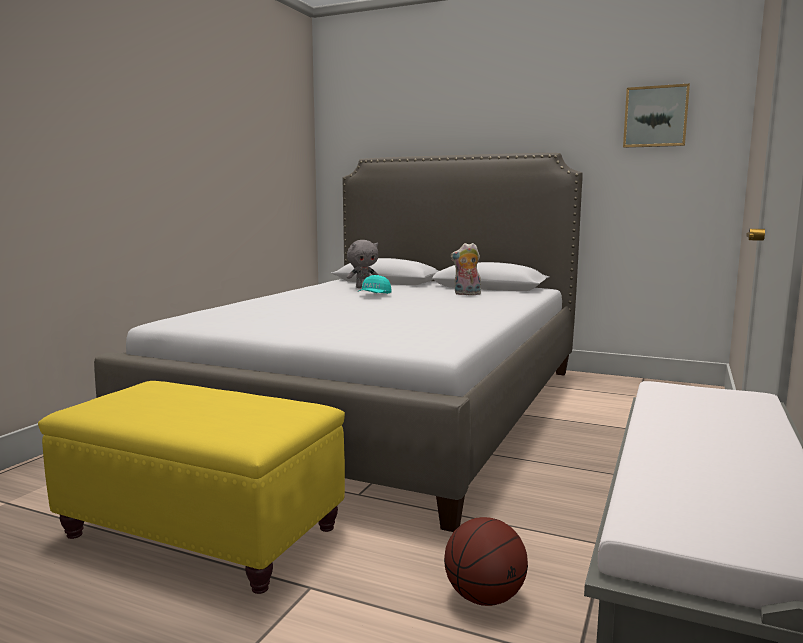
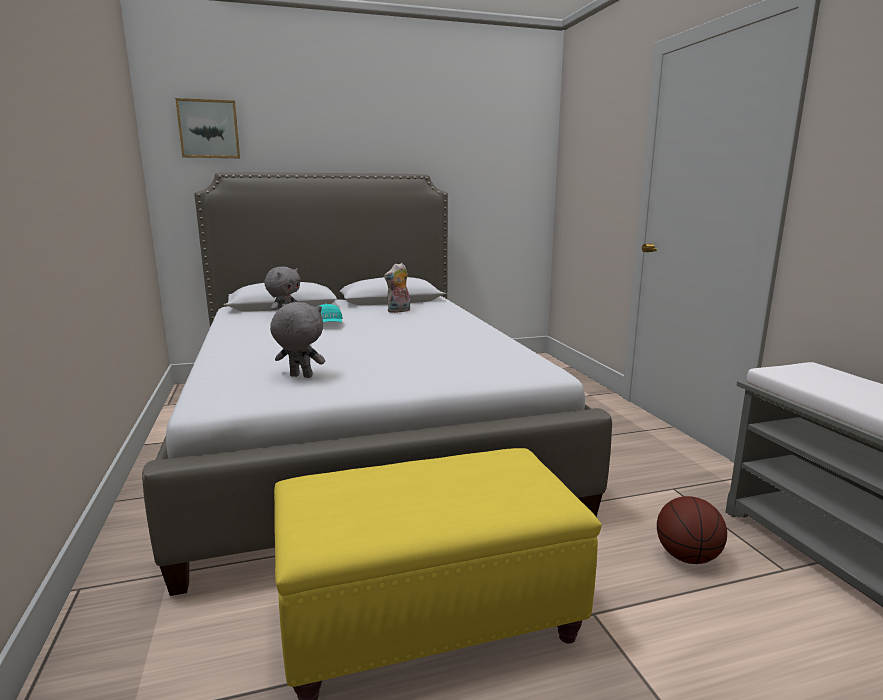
camera: 40 degrees left, 5 degrees up
picture [623,83,690,148] -> picture moved to [175,98,240,158]
none -> grey plush toy [270,302,325,378]

